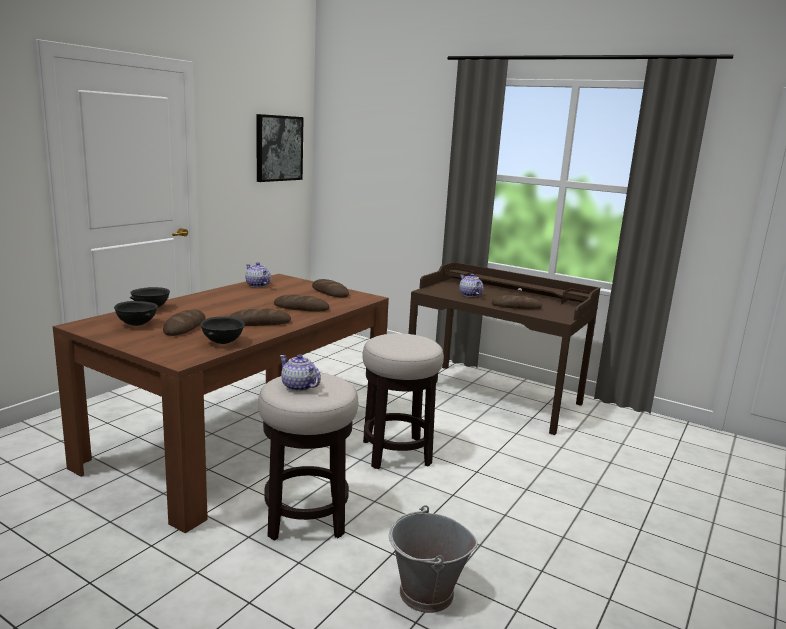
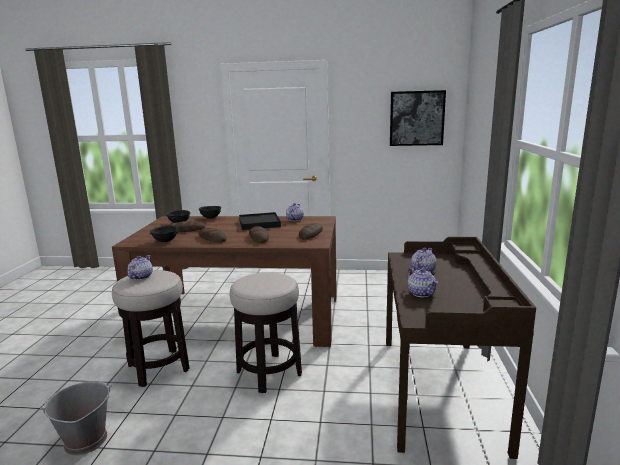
camera: 65 degrees right, 0 degrees up
bread [492,295,542,310] -> teapot [407,268,438,297]
none -> black tray [239,212,281,230]

